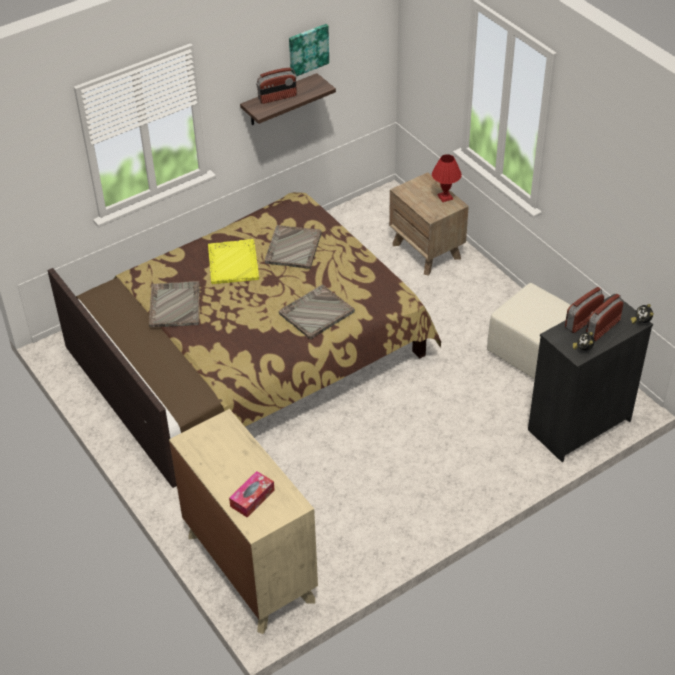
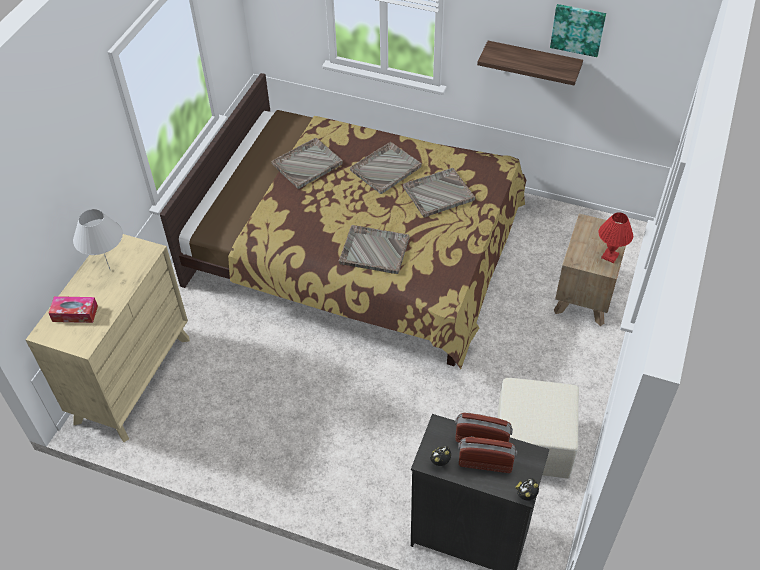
camera: 55 degrees right, 5 degrees up
yellow tray [208,239,259,284] -> grey tray [350,142,422,194]
radio [256,67,297,104] -> none
none -> white table lamp [73,209,123,269]

